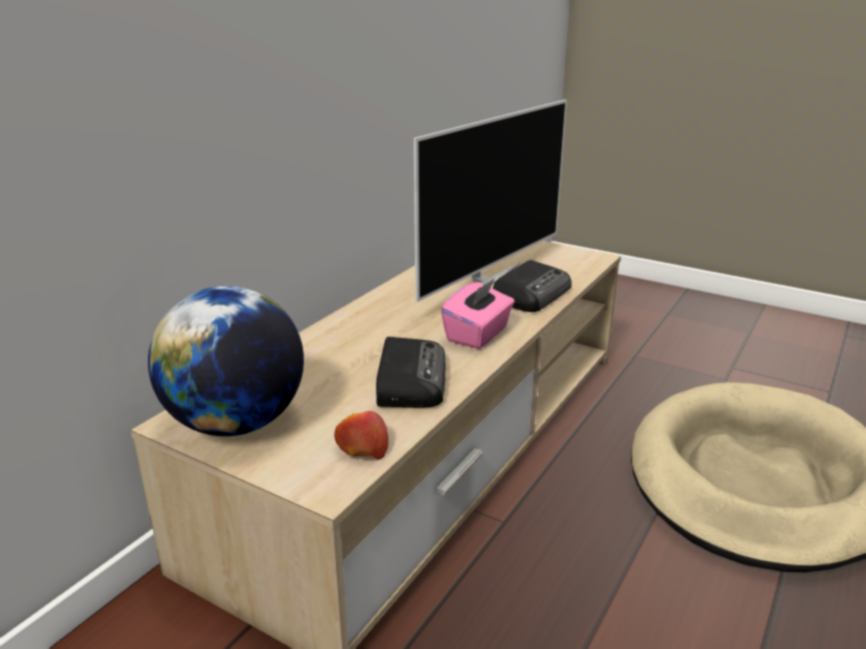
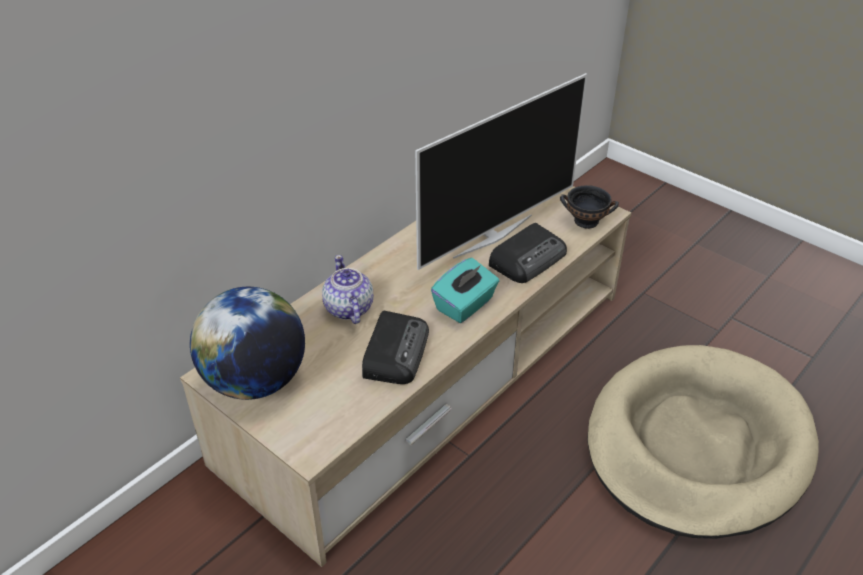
camera: 10 degrees right, 15 degrees up
apple [334,411,389,460] -> none
pink tissue box [441,279,515,349] -> turquoise tissue box [431,258,499,323]
none -> teapot [322,255,373,324]
none -> black bowl [560,185,619,229]

